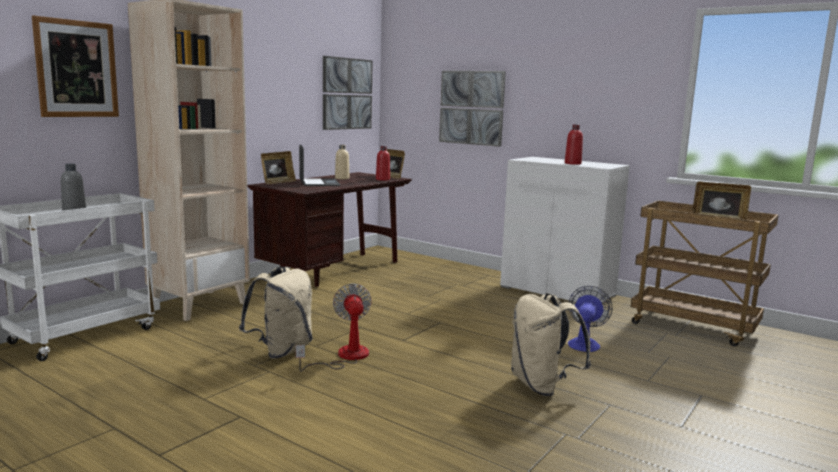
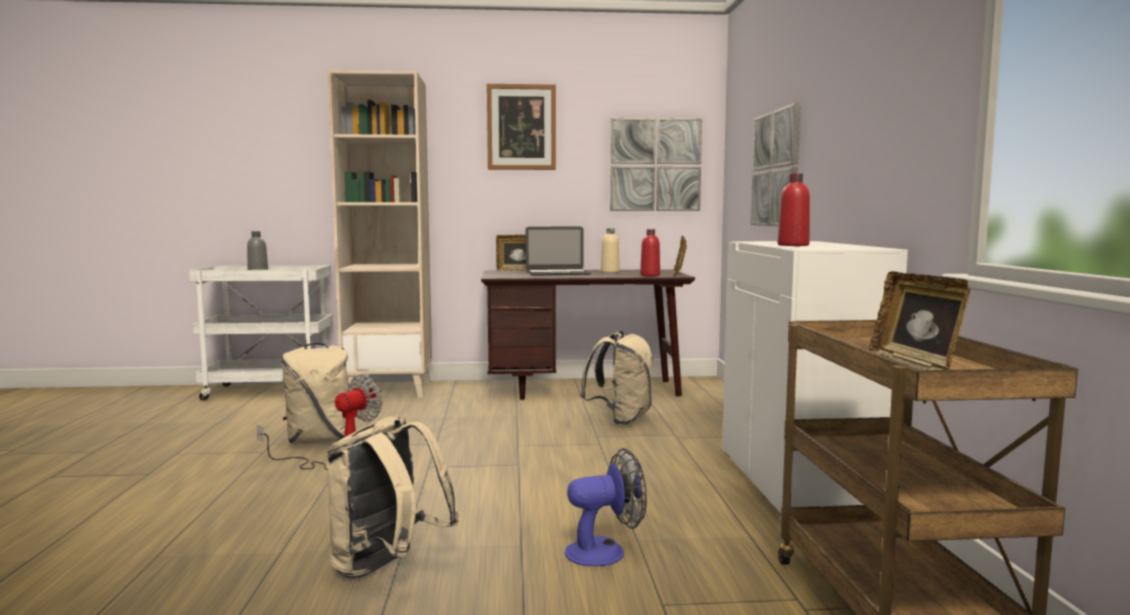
camera: 50 degrees right, 5 degrees down
picture [32,16,119,117] -> picture moved to [487,84,556,170]
laptop [299,144,340,186] -> laptop turned 45 degrees clockwise [526,227,591,276]
none -> beige backpack [580,331,654,425]

